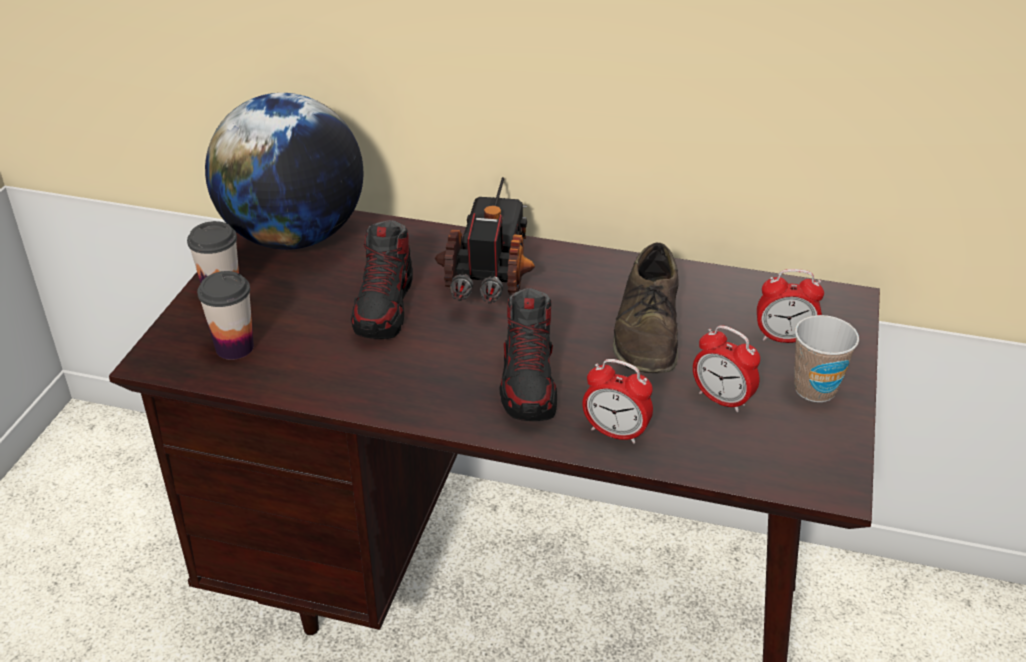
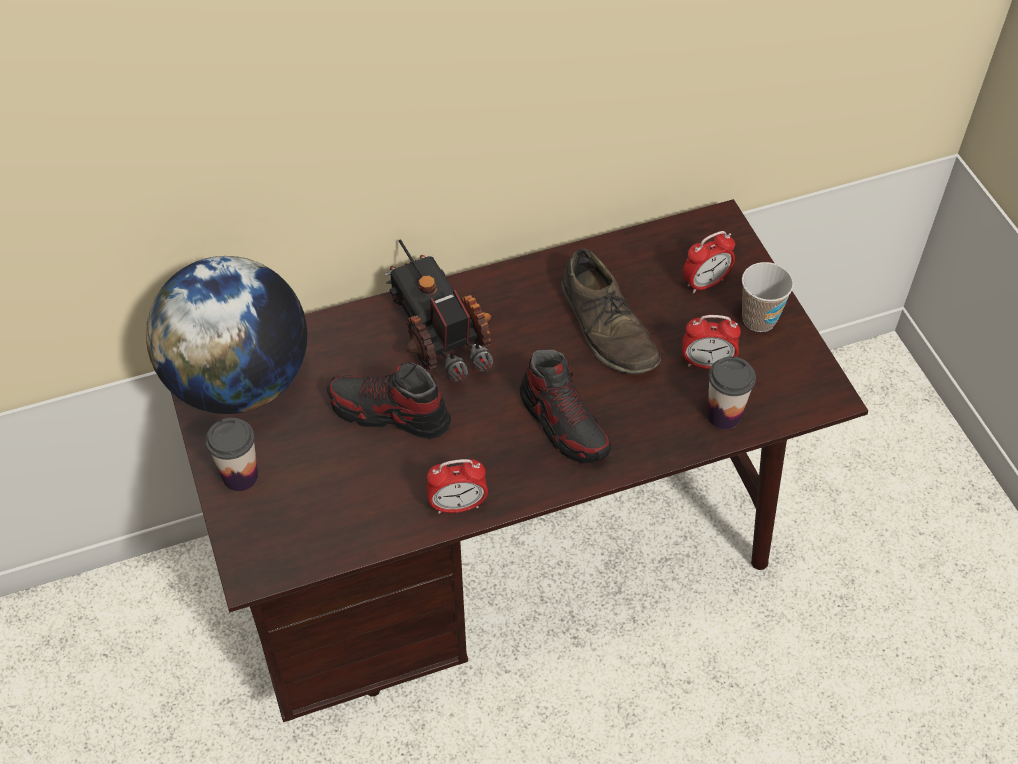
camera: 35 degrees left, 15 degrees up
cup [197,271,254,360] -> cup moved to [707,356,756,429]
shoe [351,220,413,339] -> shoe turned 135 degrees clockwise [327,362,451,439]
alarm clock [582,359,653,444] -> alarm clock moved to [427,459,488,514]

